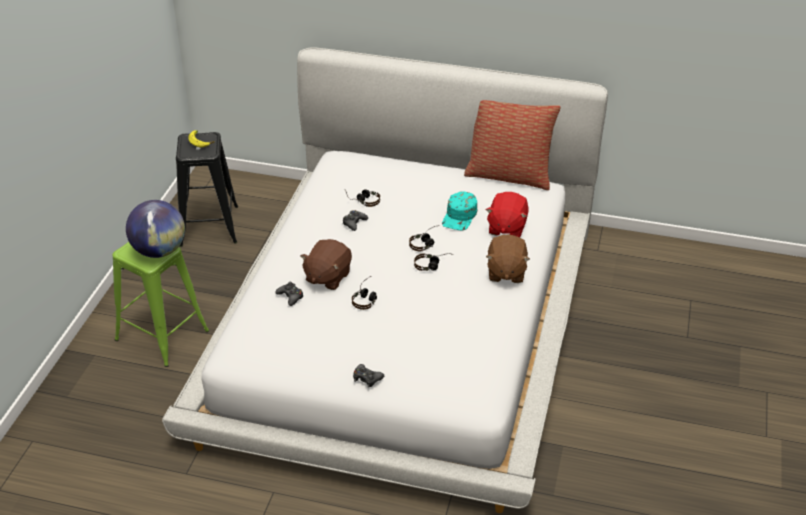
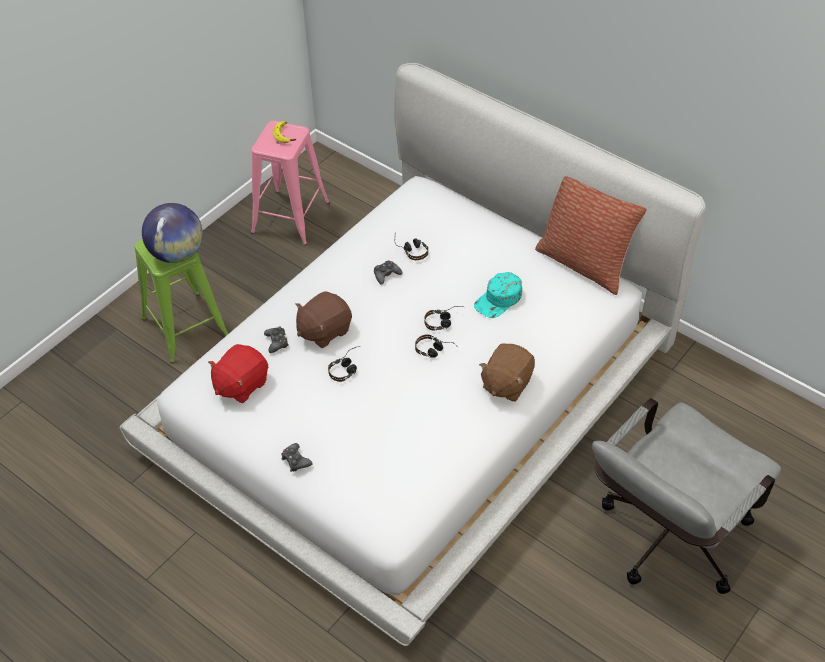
camera: 25 degrees right, 10 degrees up
black stool [176,132,238,247] -> pink stool [251,121,330,246]
red plush toy [486,192,529,238] -> red plush toy moved to [208,344,268,403]
none -> grey office chair [592,398,781,594]

